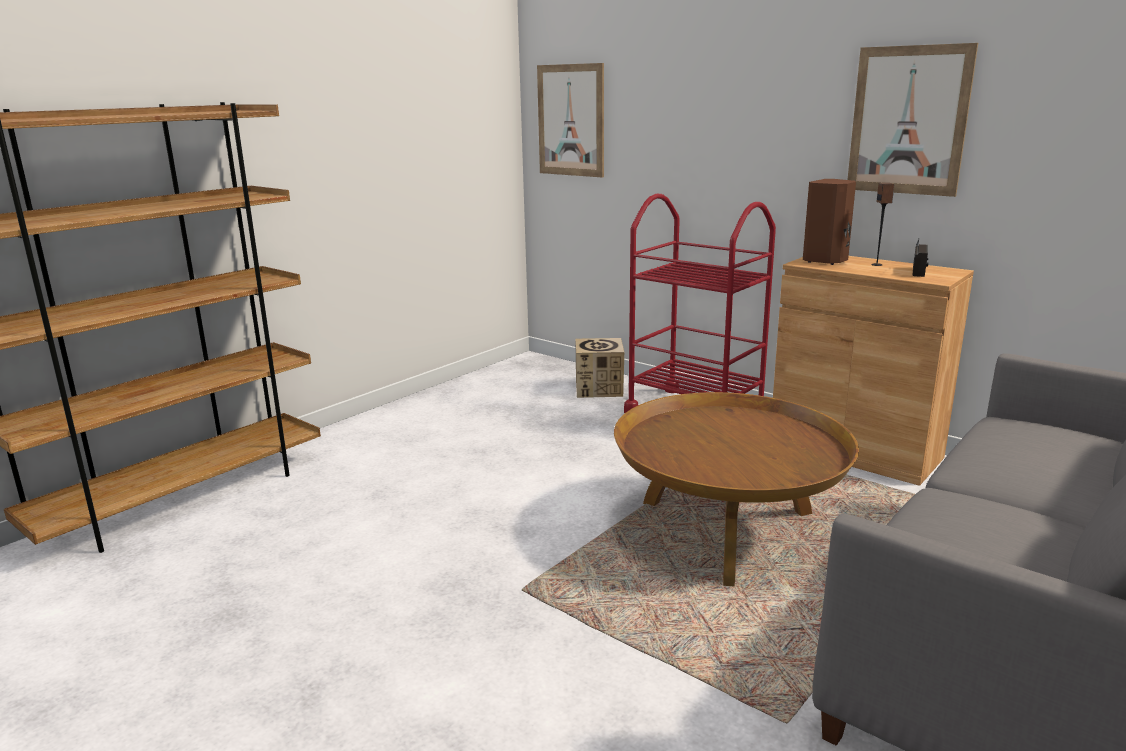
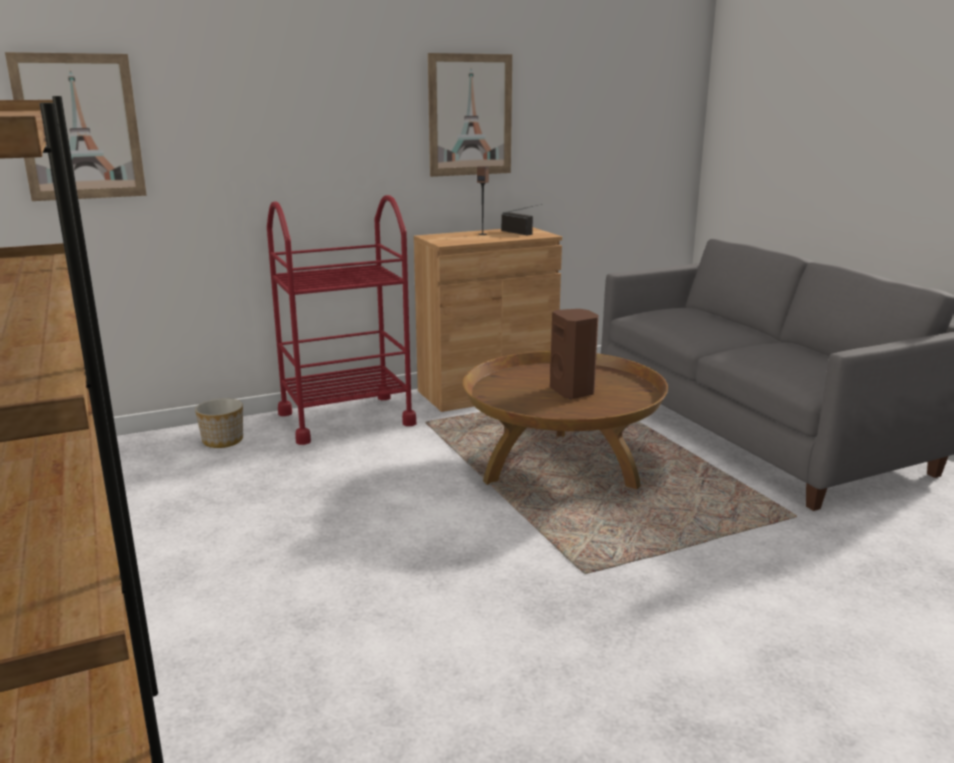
camera: 65 degrees left, 0 degrees up
cardboard box [576,338,624,398] -> planter [195,398,243,448]
brown speaker [803,179,856,265] -> brown speaker moved to [550,309,598,399]

